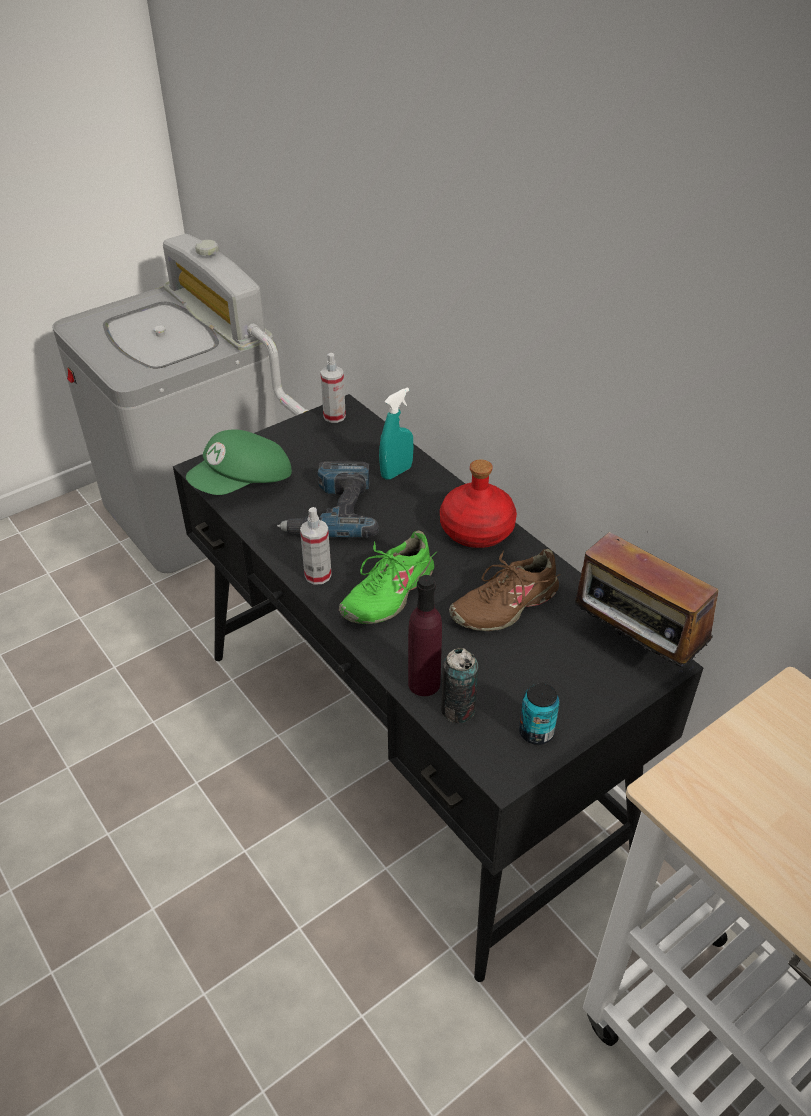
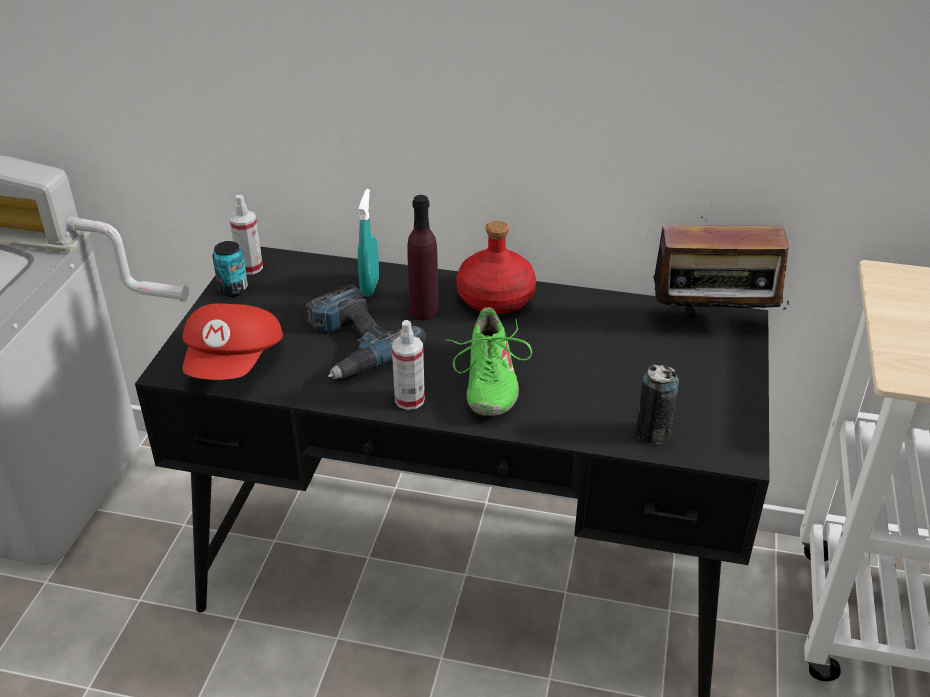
camera: 40 degrees left, 5 degrees down
green cap [186,429,292,495] -> red cap [182,303,283,380]
purple bottle [408,575,442,696] -> purple bottle moved to [407,195,439,321]
brown shoe [449,549,561,631] -> none
can [519,683,560,745] -> can moved to [212,241,248,297]

